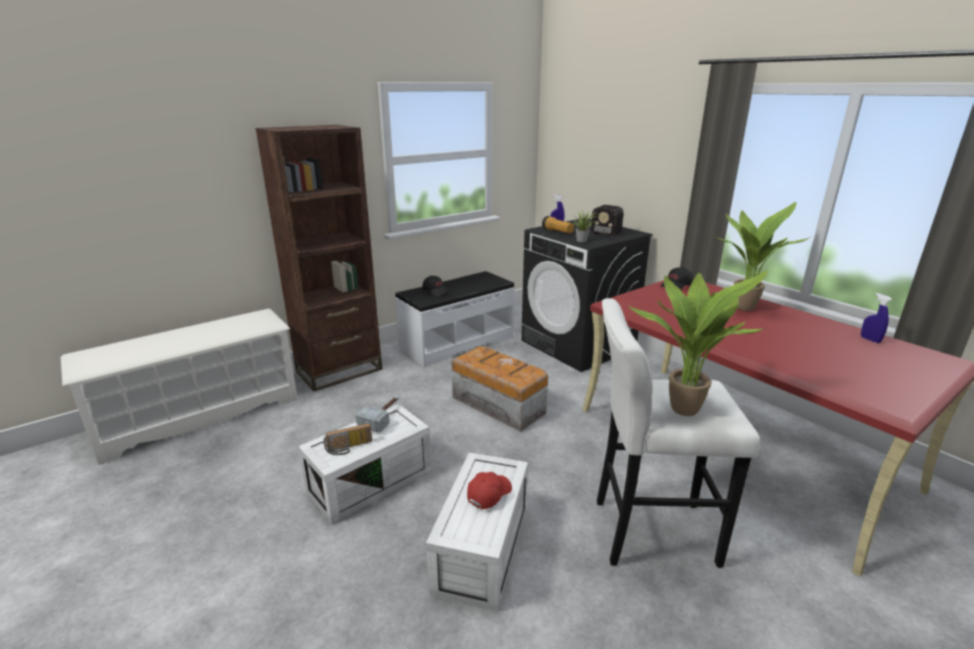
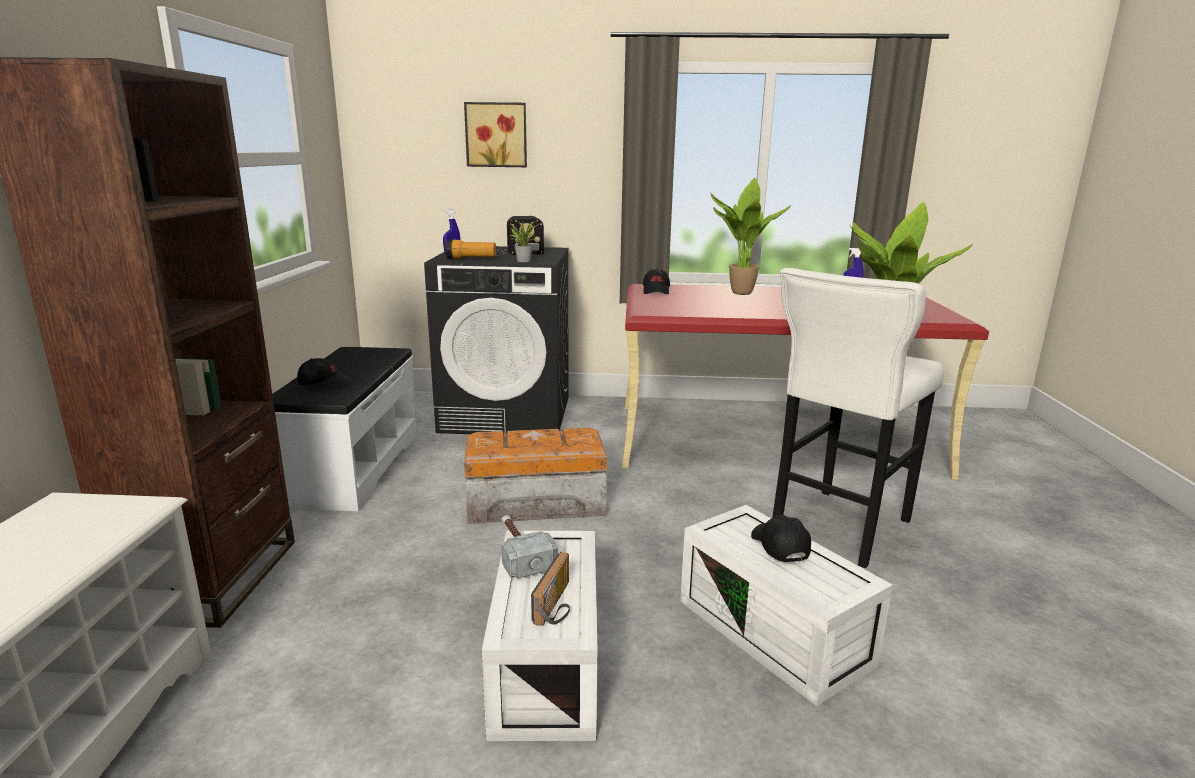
camera: 50 degrees left, 5 degrees down
red cap [467,472,512,509] -> black cap [751,514,811,562]
none -> picture [464,102,527,167]

